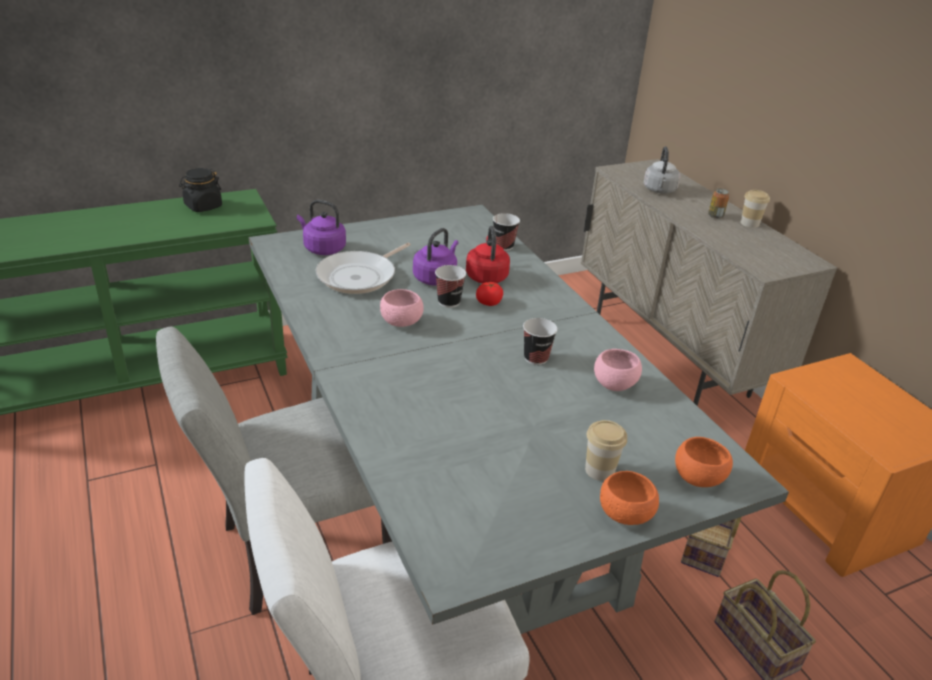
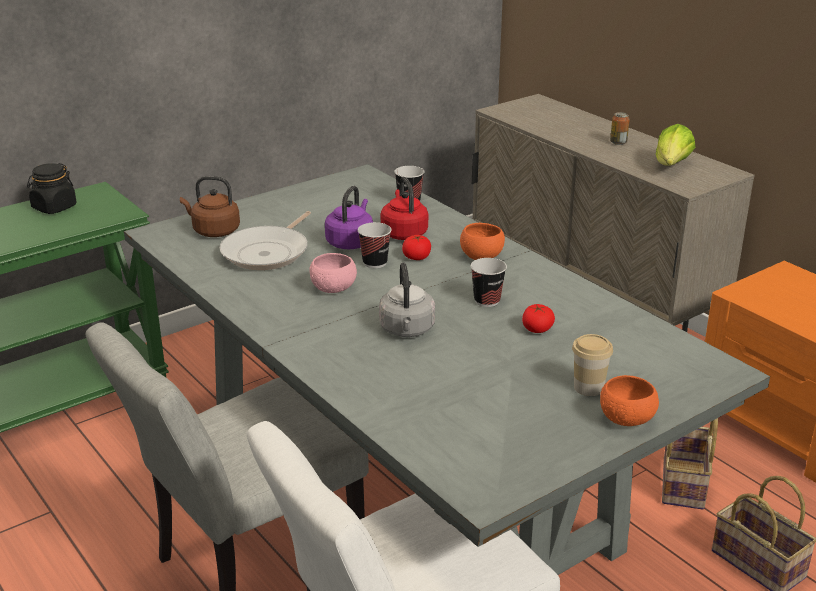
camera: 10 degrees left, 5 degrees down
purple kettle [297,200,346,255] -> brown kettle [180,176,240,237]
pink bowl [594,349,642,391] -> none
grey kettle [644,146,681,194] -> grey kettle moved to [379,262,435,337]
orange bowl [675,437,733,487] -> orange bowl moved to [460,223,505,260]
cup [741,190,770,228] -> none
none -> tomato [522,304,555,333]
none -> lettuce [656,124,695,166]

